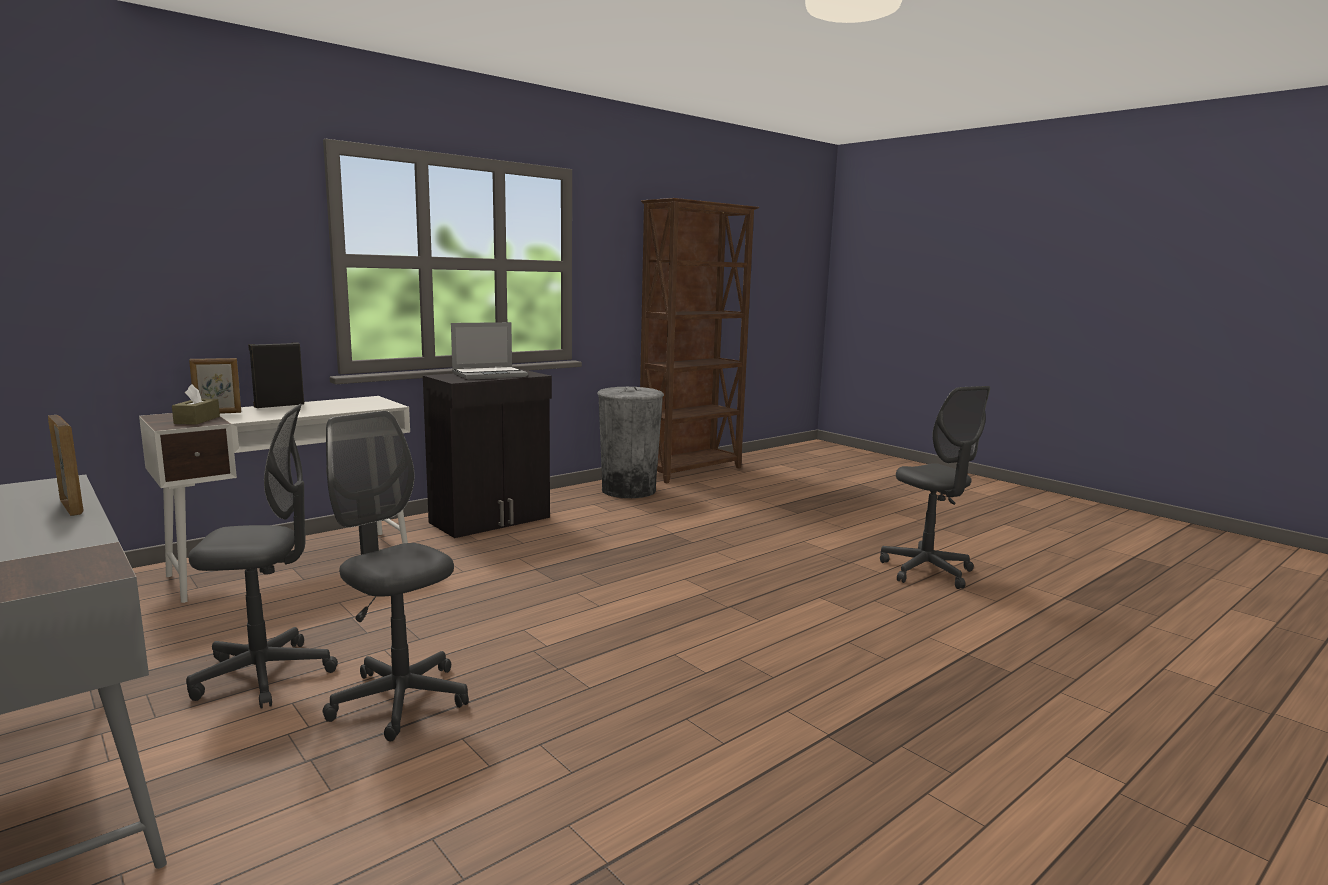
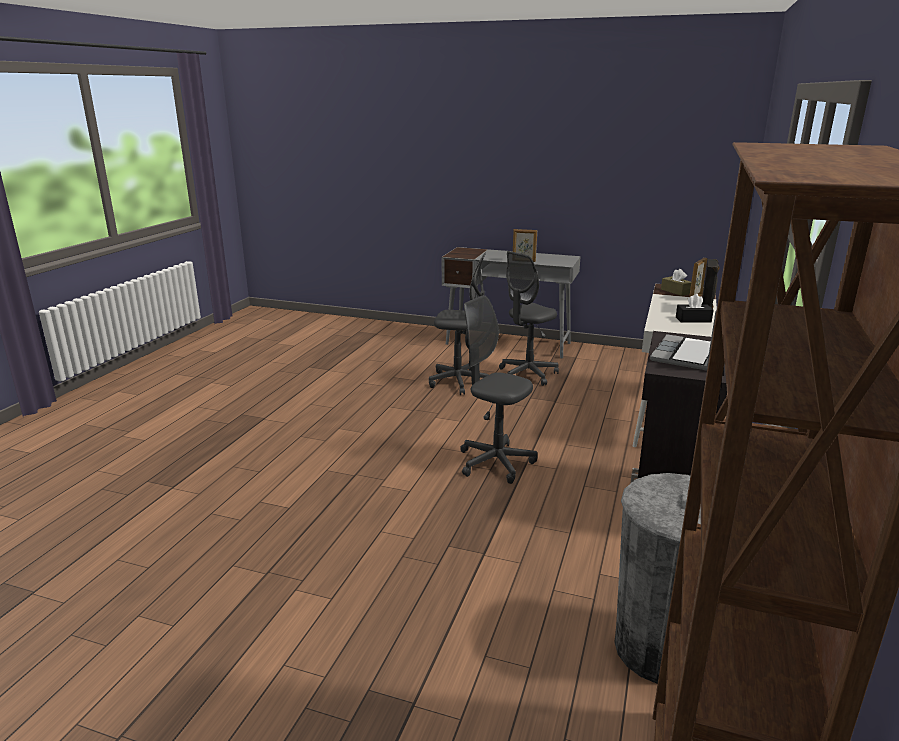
camera: 150 degrees right, 10 degrees up
grey office chair [880,386,990,589] -> grey office chair moved to [460,295,537,484]
none -> black tissue box [676,294,714,322]

